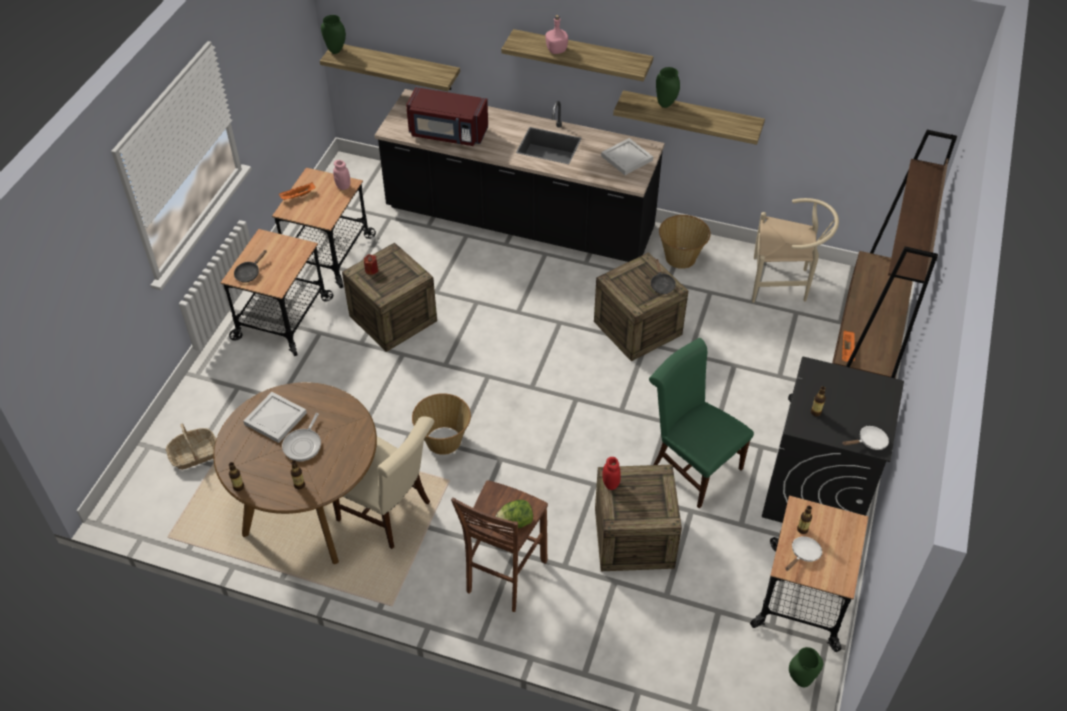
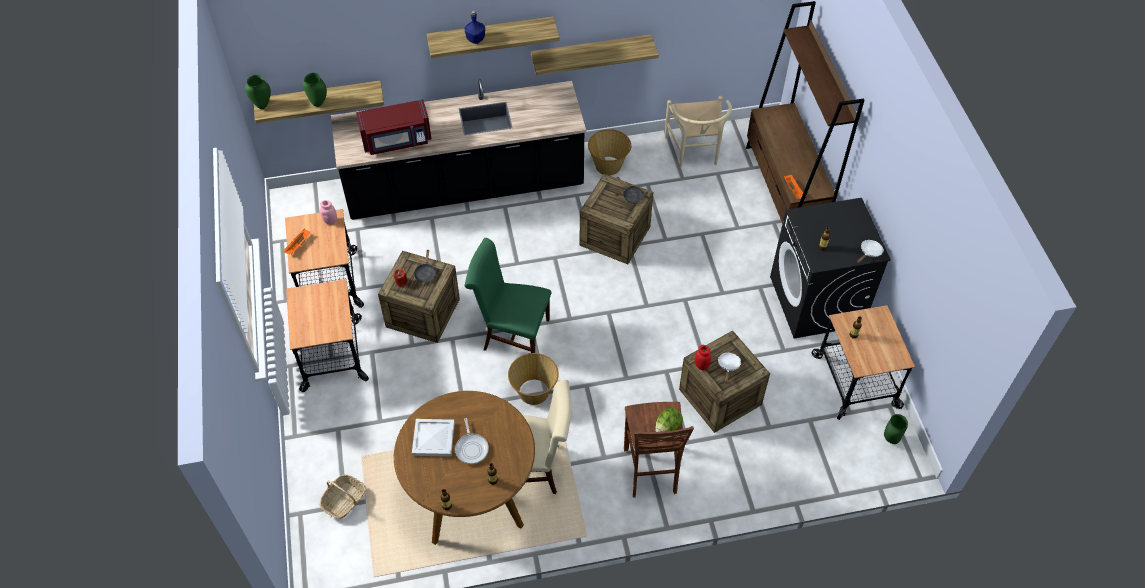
camera: 30 degrees left, 5 degrees up
black frying pan [234,250,267,283] -> black frying pan moved to [414,249,436,283]
pink bottle [545,15,568,54] -> blue bottle [464,11,485,44]
white tray [601,138,653,175] -> none
green chair [649,338,754,509] -> green chair moved to [465,238,551,353]
green vase [656,67,680,108] -> green vase moved to [303,73,327,107]
beige chair [752,198,839,303] -> beige chair turned 105 degrees clockwise [665,96,732,168]
white frying pan [785,536,822,571] -> white frying pan moved to [718,353,742,383]

